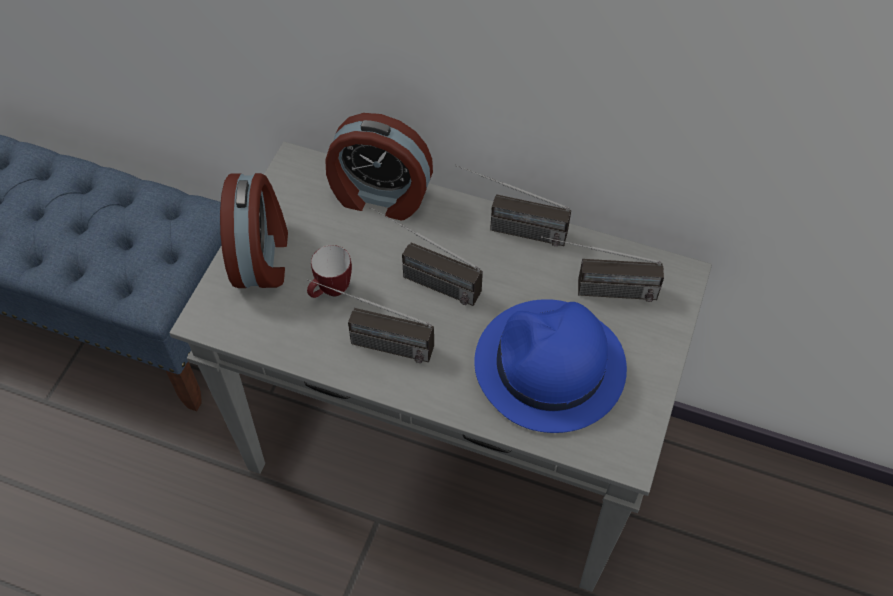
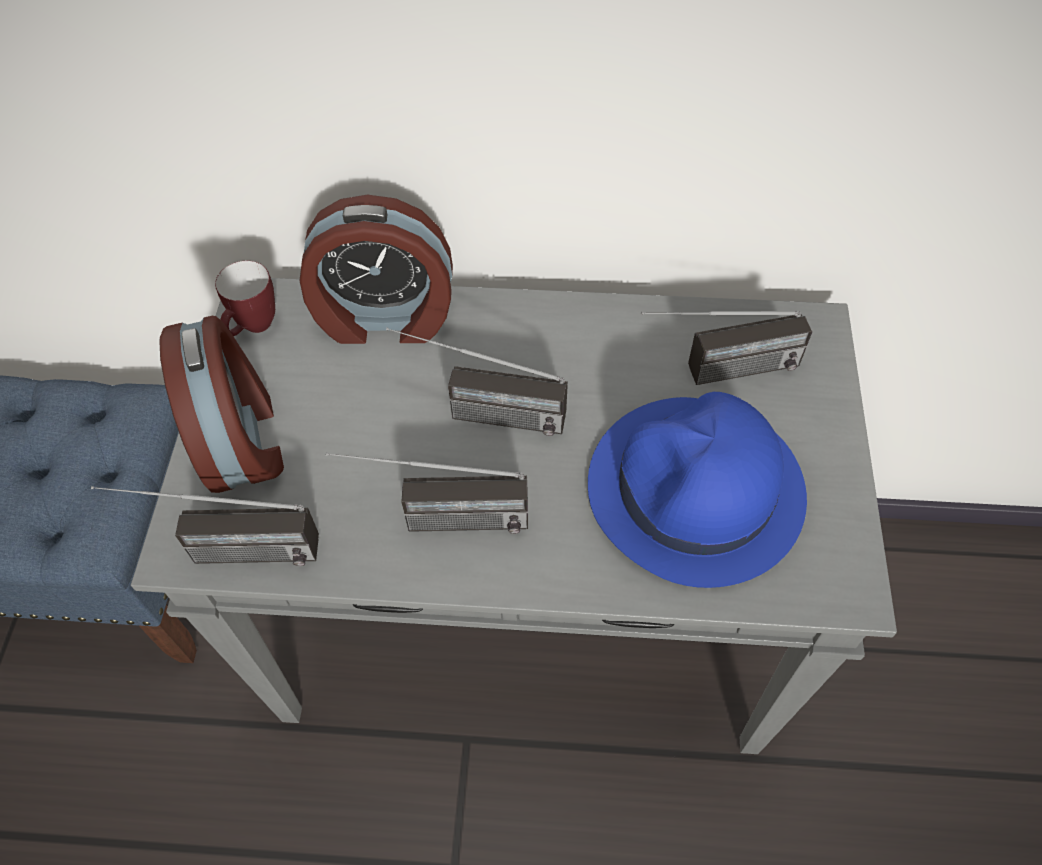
camera: 15 degrees left, 0 degrees up
mug [307,245,352,298] -> mug moved to [215,261,275,336]
radio [455,165,571,246] -> radio moved to [91,486,319,566]

